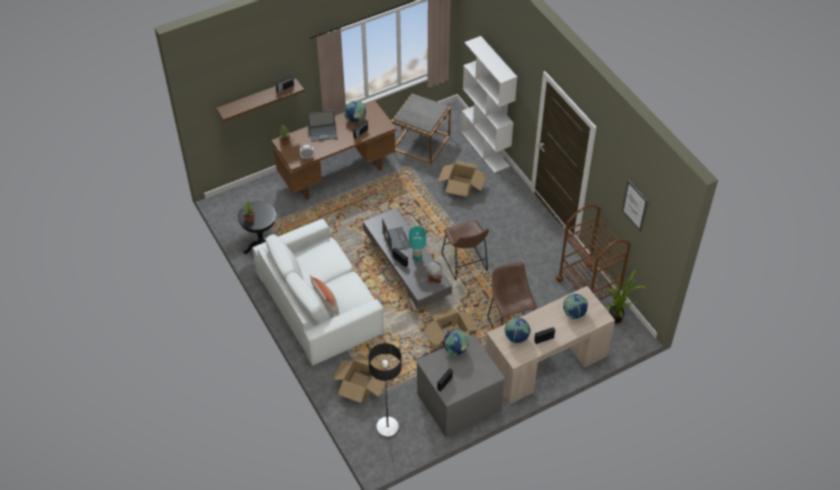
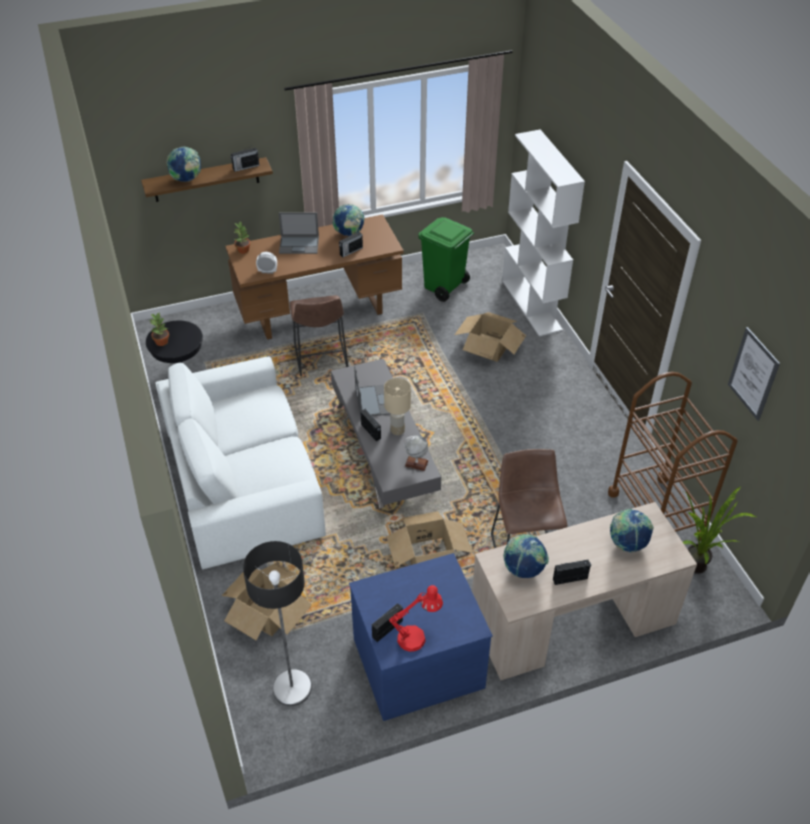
camera: 10 degrees right, 5 degrees down
pillow [310,275,340,315] -> none
grey side table [391,93,451,164] -> green trash can [418,217,474,302]
turquoise table lamp [409,226,426,261] -> beige table lamp [384,378,411,435]
grey dresser [416,334,505,437] -> blue dresser [349,553,493,721]
brown stool [441,220,489,280] -> brown stool moved to [290,295,348,376]
globe [444,330,469,356] -> globe moved to [166,147,201,182]
none -> red table lamp [389,585,443,652]

